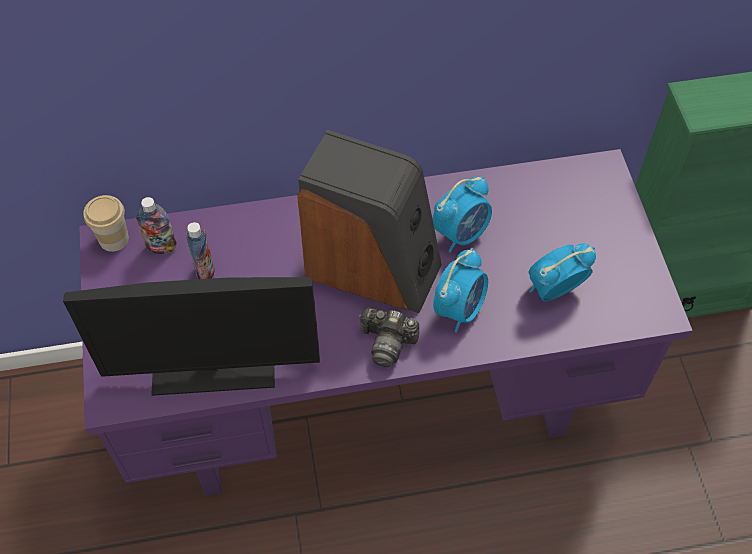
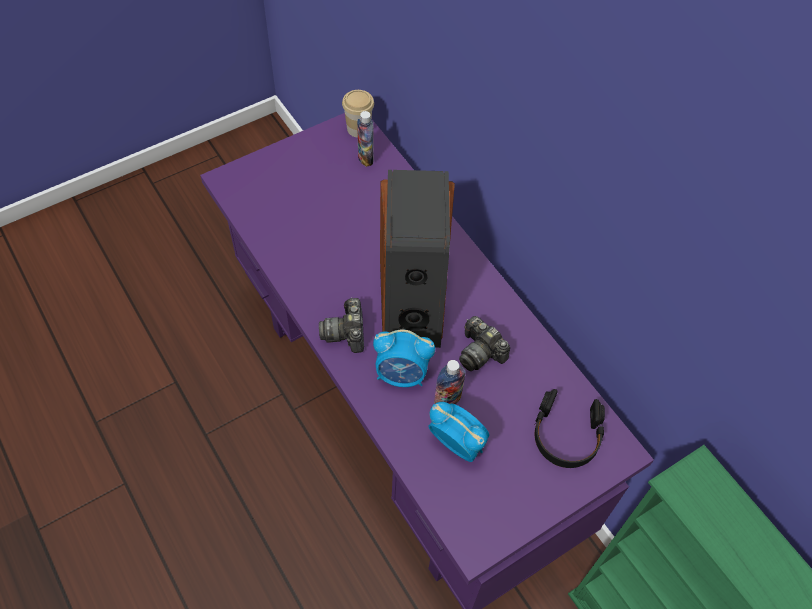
camera: 65 degrees right, 0 degrees up
monitor [63,277,320,396] -> none
bottle [186,222,215,279] -> bottle moved to [434,360,466,404]
alarm clock [432,176,492,253] -> camera [459,316,510,371]
none -> black headphones [534,389,605,468]

